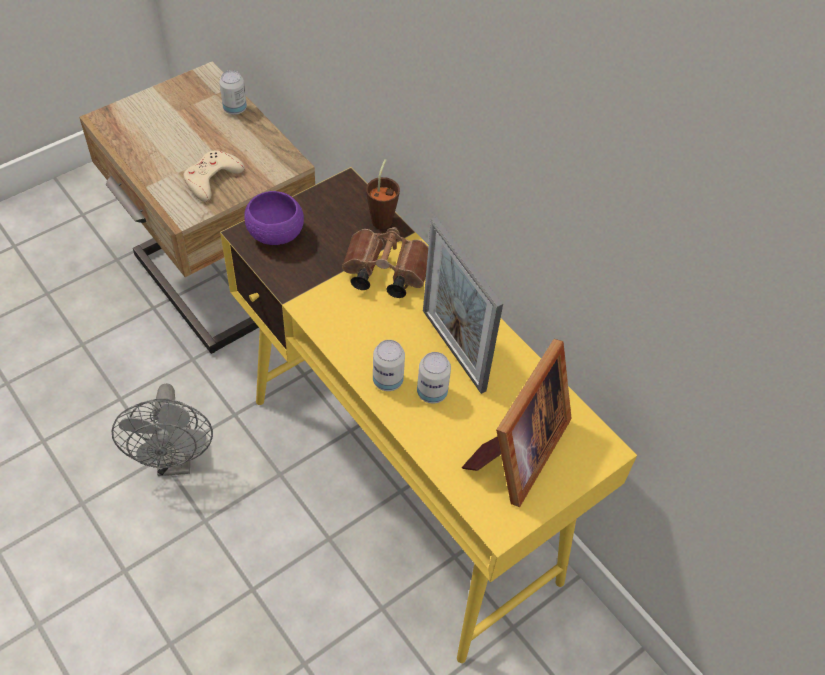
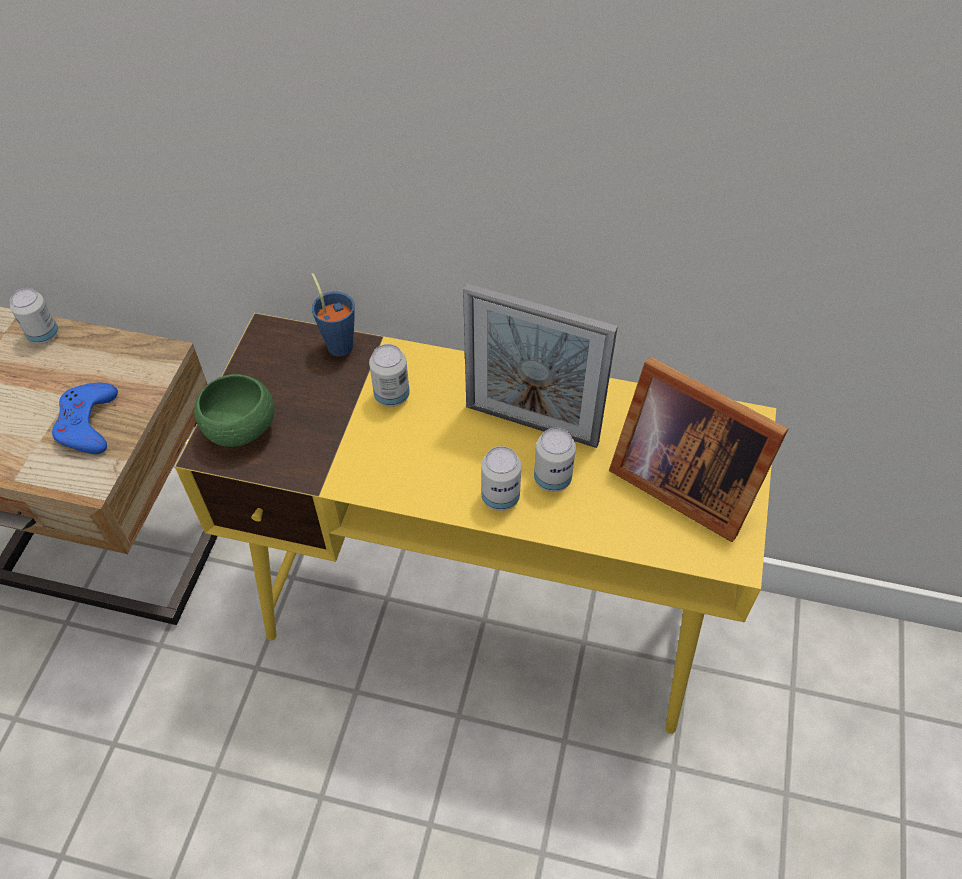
camera: 35 degrees left, 0 degrees up
grey fan [112,383,213,476] -> none
beige game controller [183,150,245,202] -> blue game controller [52,383,118,454]
purple bowl [244,191,304,245] -> green bowl [194,374,274,447]
brown binoculars [342,227,428,298] -> can [369,344,410,407]
brown cup [366,159,400,229] -> blue cup [311,273,355,357]
picture frame [462,339,572,507] -> picture frame turned 135 degrees clockwise [609,357,788,542]

